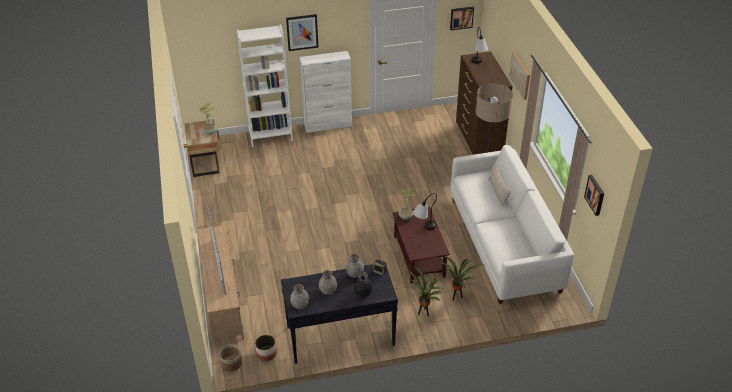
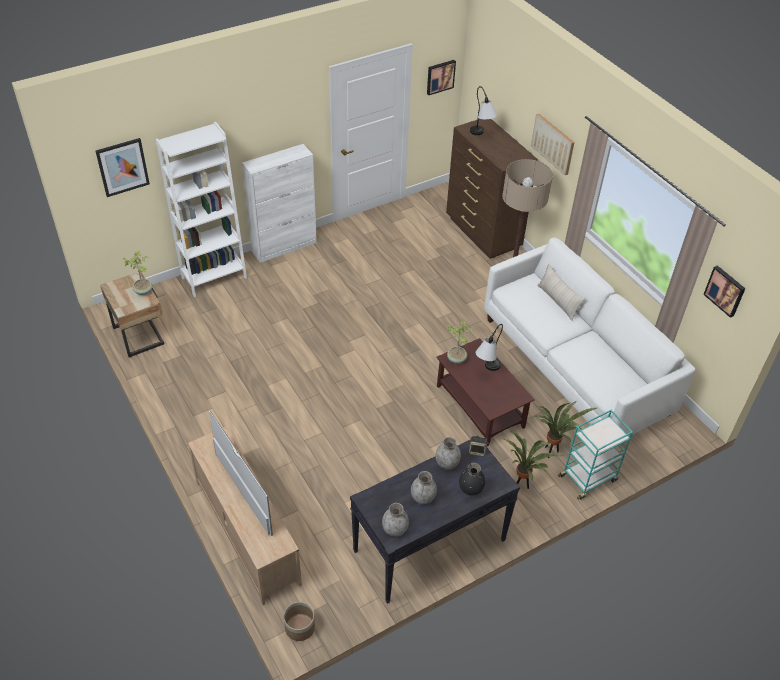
camera: 20 degrees left, 5 degrees up
planter [255,335,277,361] -> none
picture [286,14,319,51] -> picture moved to [96,138,150,197]
none -> turquoise cart [558,410,633,500]

